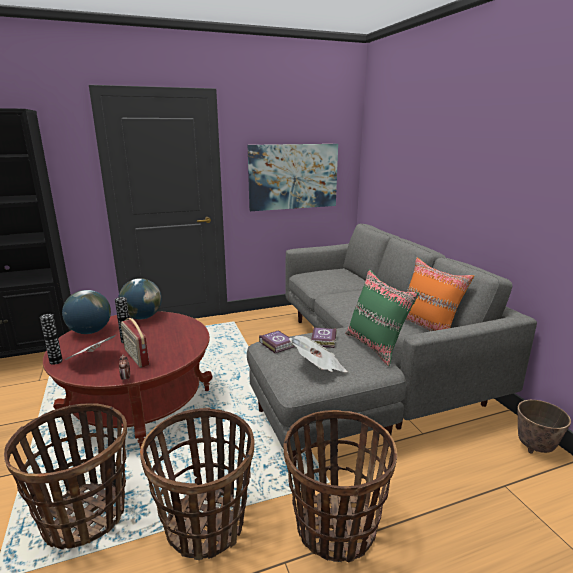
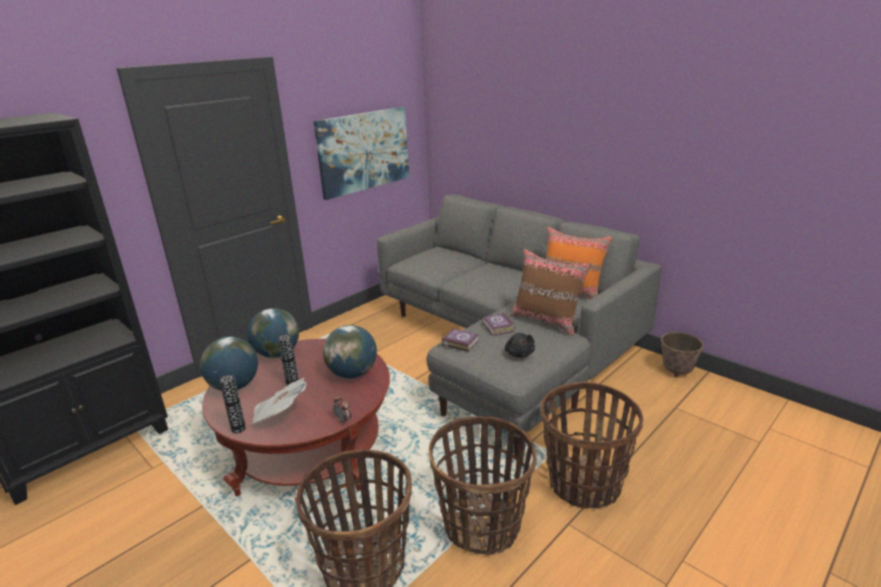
camera: 25 degrees left, 5 degrees up
radio [121,318,149,368] -> none
newspaper [289,336,347,372] -> black plush toy [505,333,535,357]
green pillow [345,270,419,366] -> brown pillow [510,249,591,336]
none -> globe [323,325,377,379]

